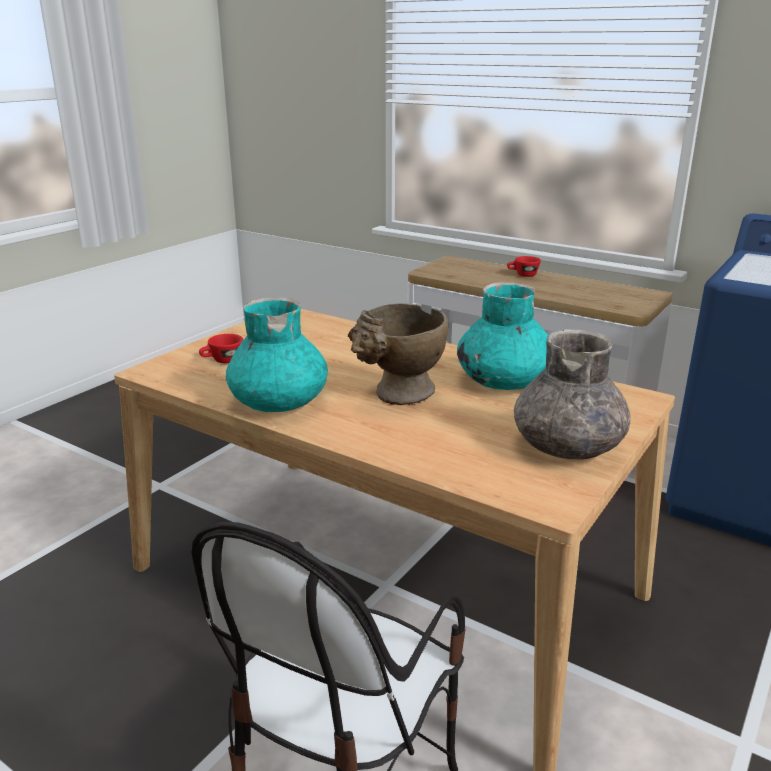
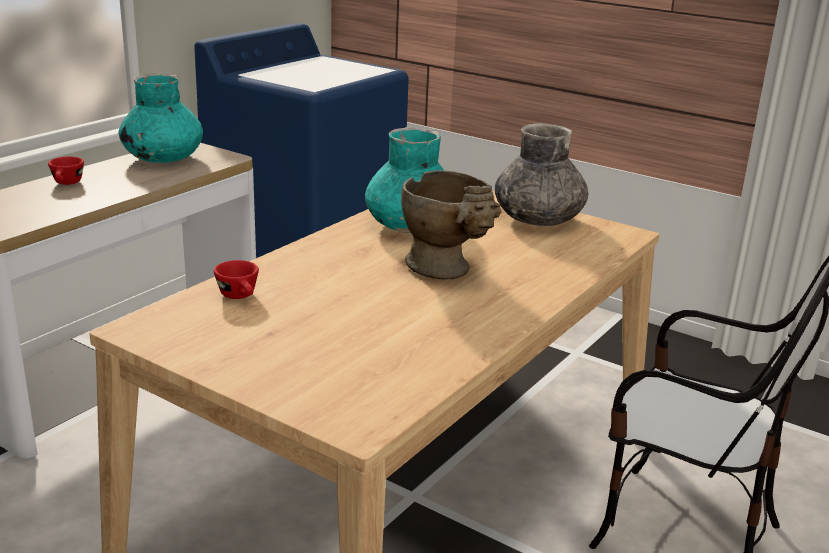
camera: 90 degrees left, 0 degrees up
red cup [199,334,243,363] -> red cup moved to [214,260,259,299]
turquoise vase [226,298,328,412] -> turquoise vase moved to [119,74,203,163]

